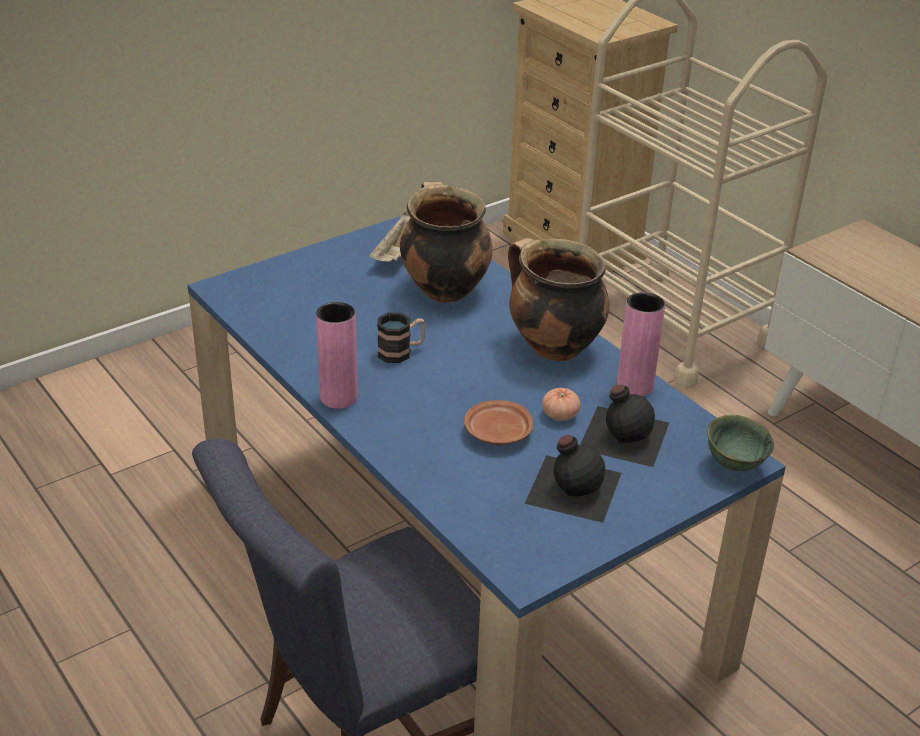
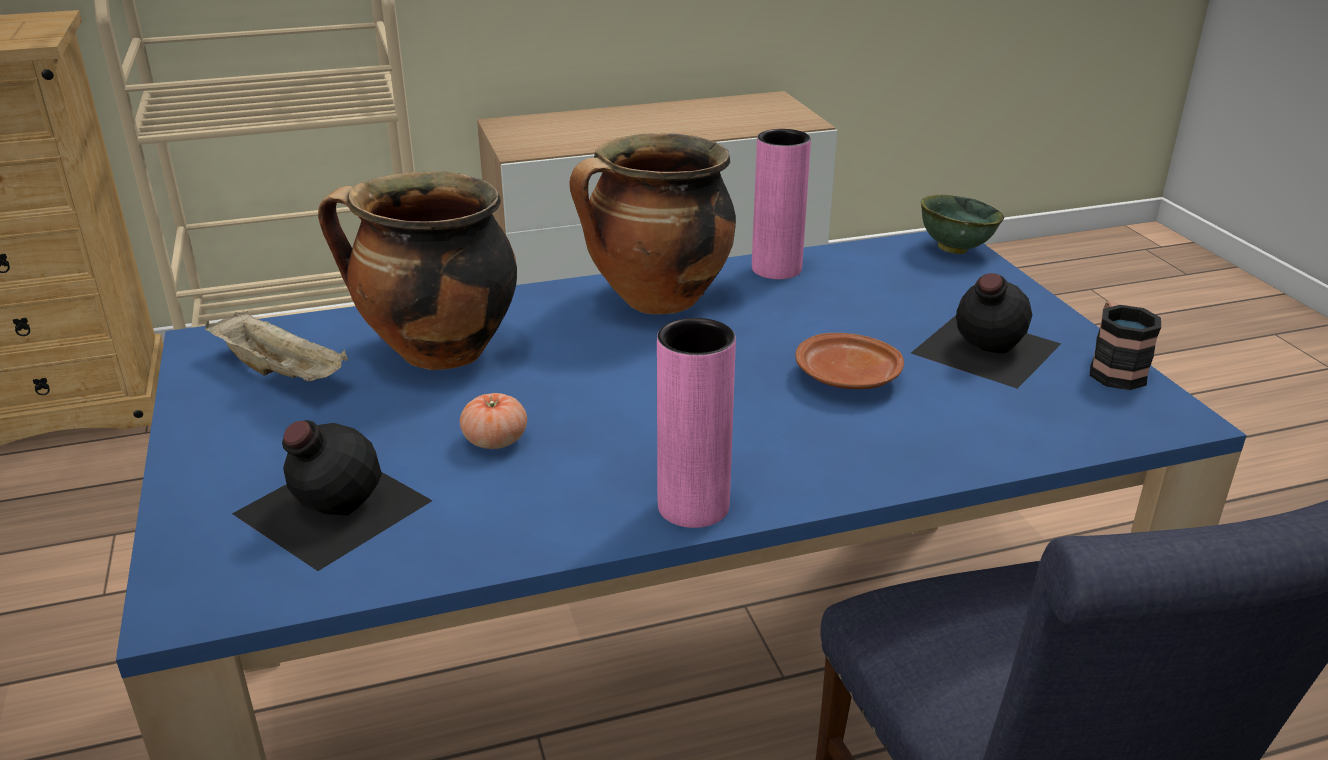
camera: 70 degrees left, 5 degrees down
mug [377,312,426,363] -> mug moved to [1090,301,1161,390]
tomato [542,388,580,421] -> tomato moved to [460,393,527,449]
black bottle [580,384,669,467] -> black bottle moved to [232,420,433,571]

